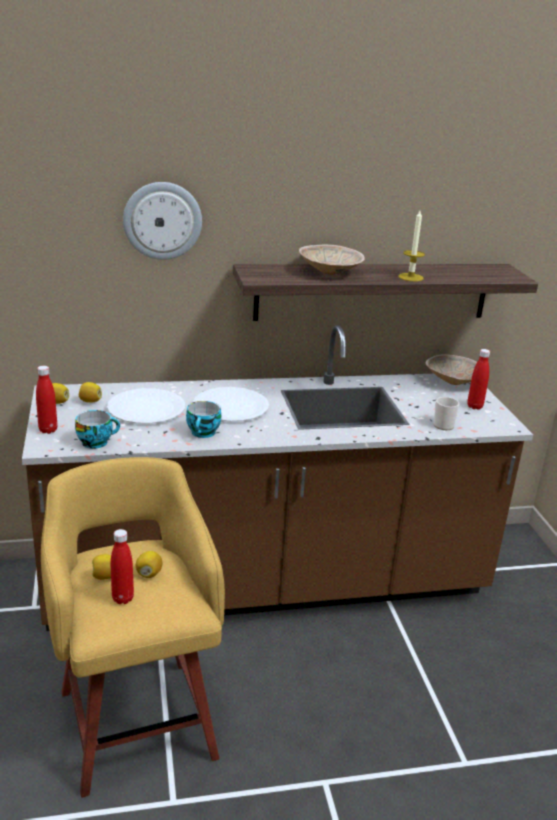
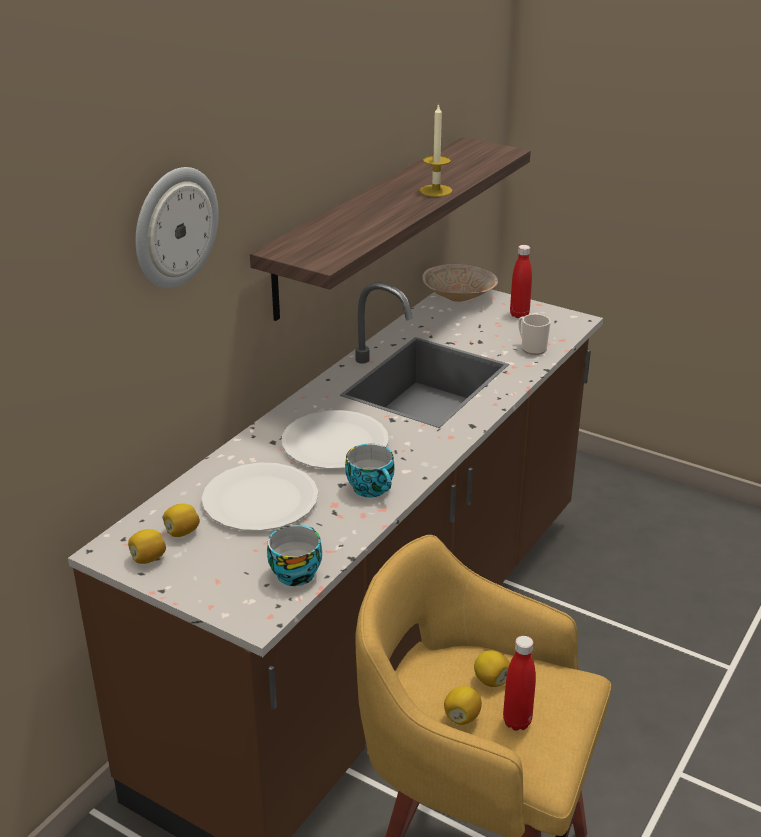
camera: 45 degrees left, 5 degrees up
red bottle [36,366,57,434] -> none
beige bowl [299,245,365,275] -> none

